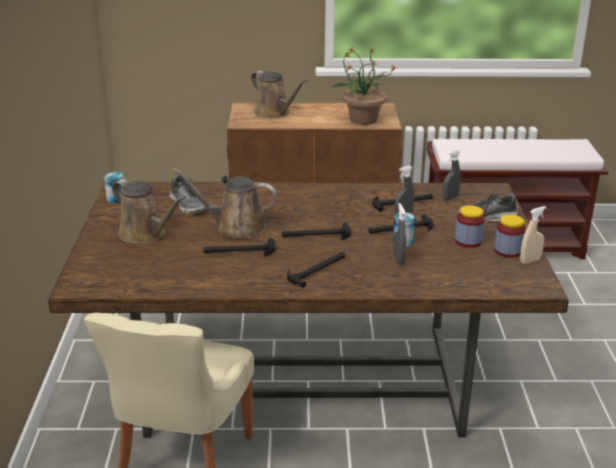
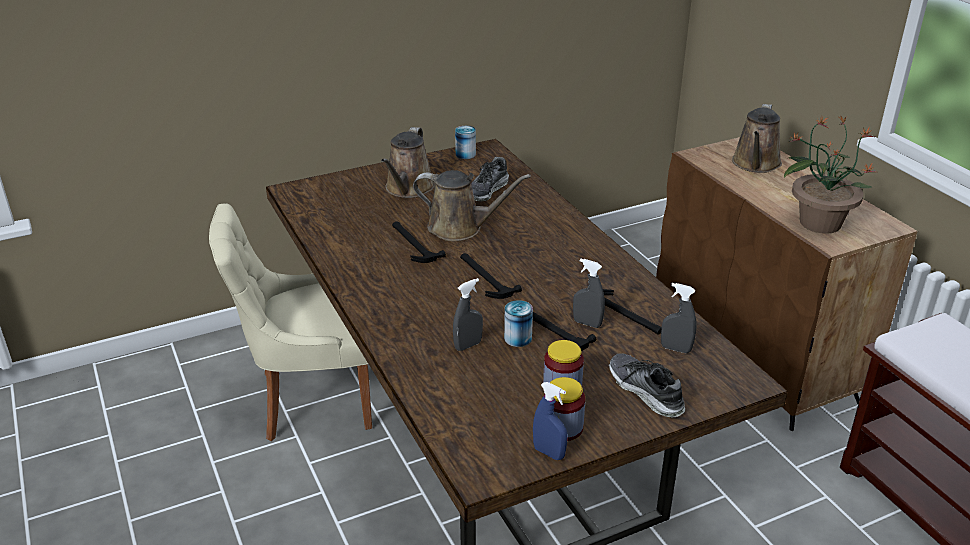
camera: 65 degrees right, 5 degrees up
brown watering can [173,168,276,239] -> brown watering can turned 120 degrees clockwise [413,170,531,241]
hammer [287,252,346,288] -> none
beige spray bottle [520,206,547,264] -> blue spray bottle [533,382,567,460]

